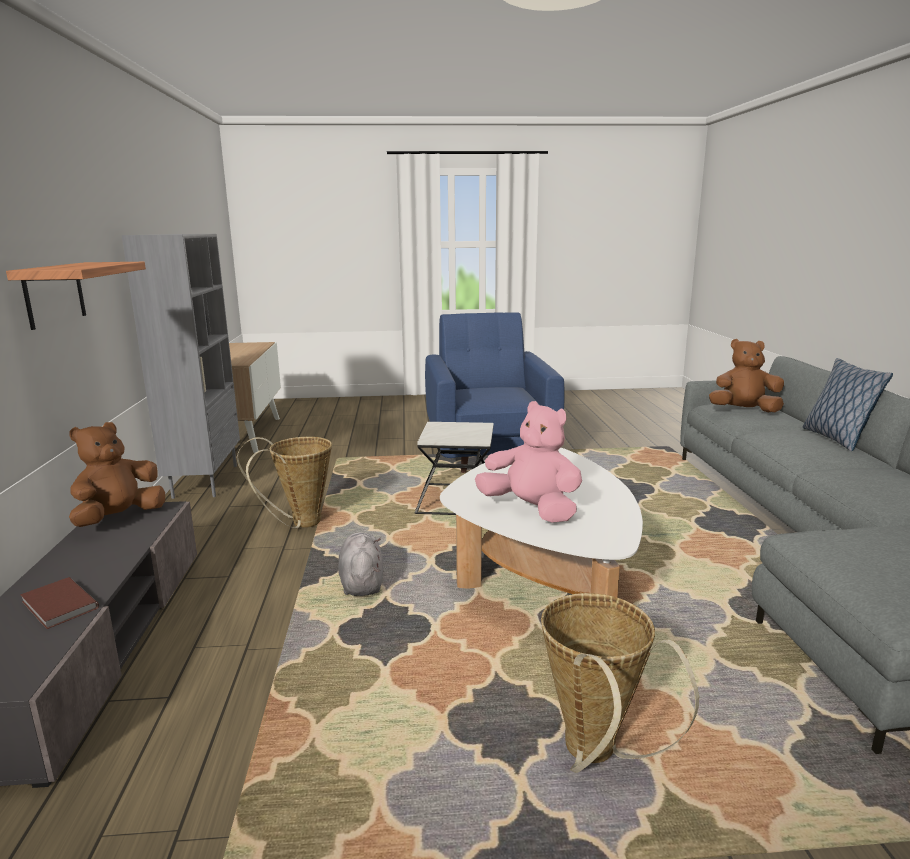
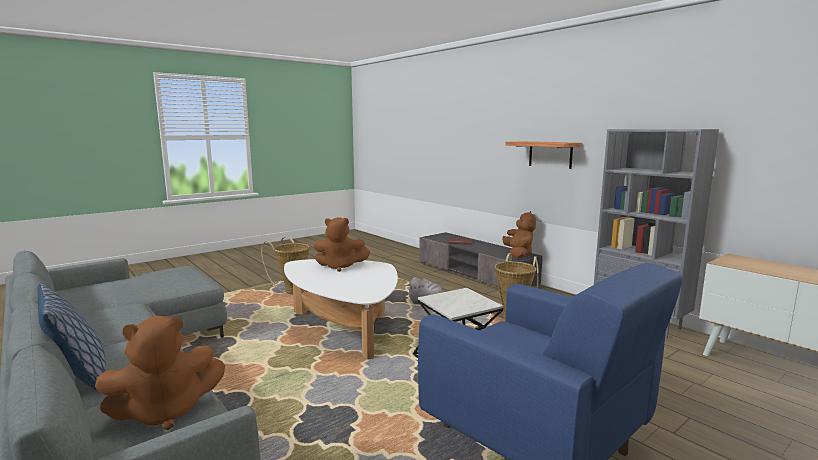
camera: 145 degrees right, 5 degrees down
pink plush toy [475,401,582,523] -> brown plush toy [313,217,370,272]

